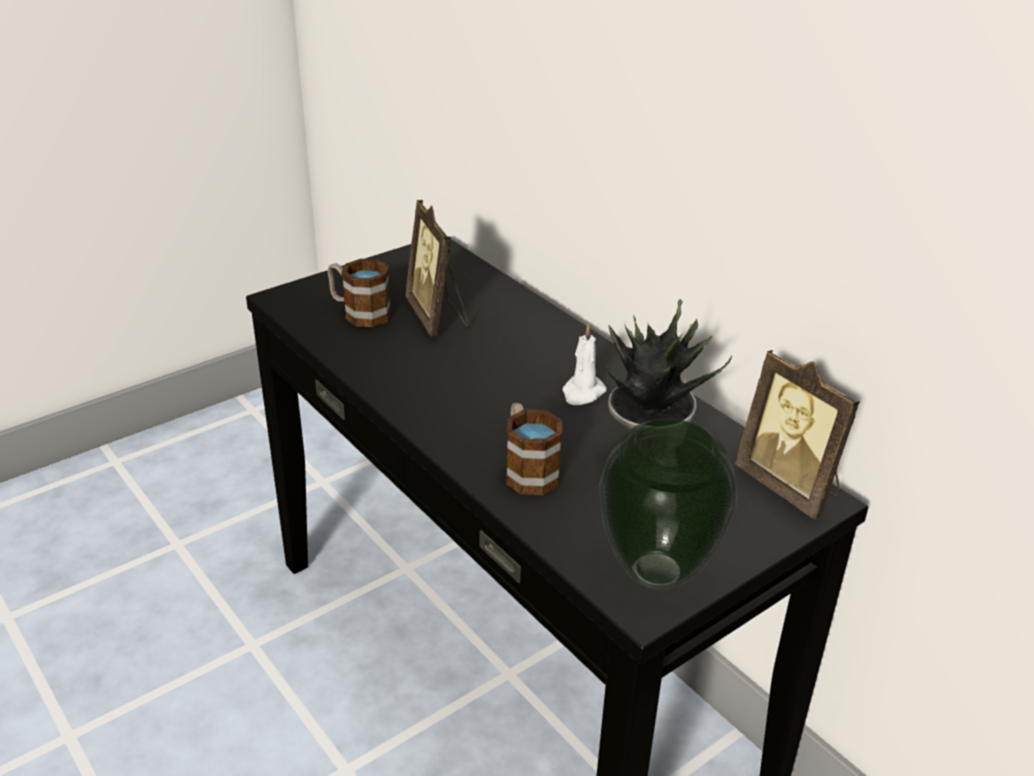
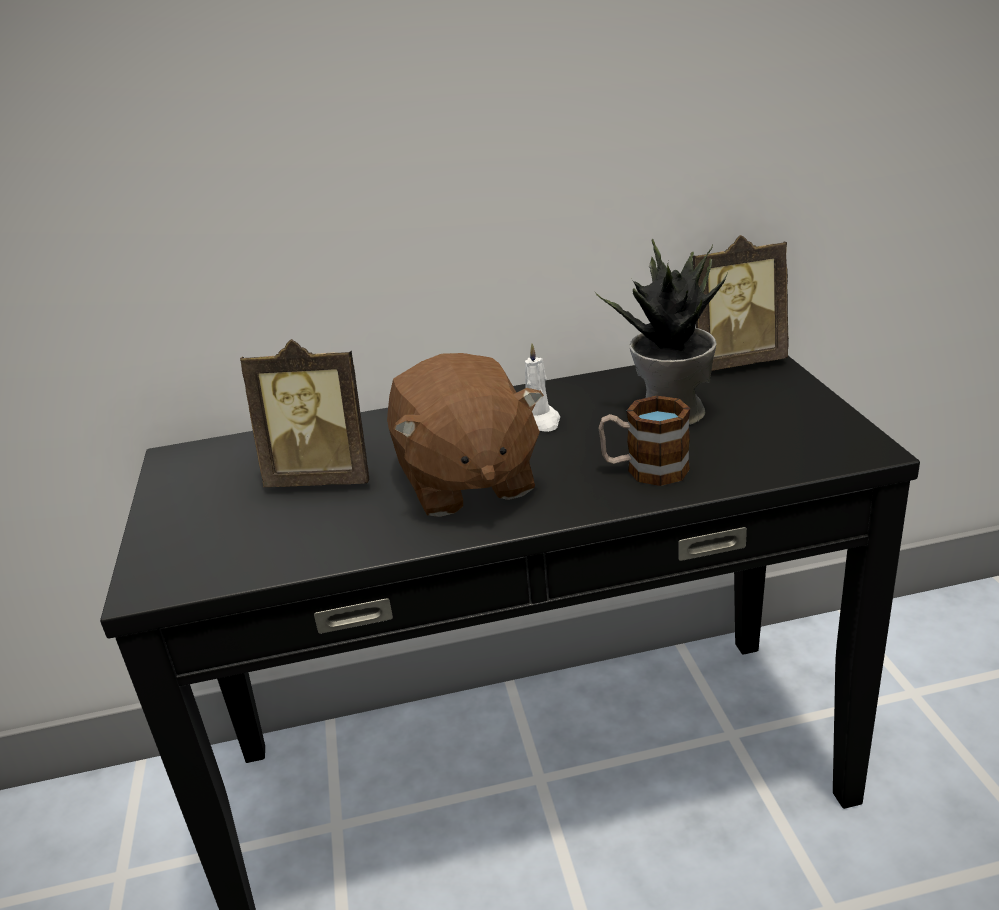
camera: 60 degrees left, 5 degrees down
mug [327,259,391,327] -> none
vase [599,419,737,590] -> none
none -> brown plush toy [387,353,544,517]

